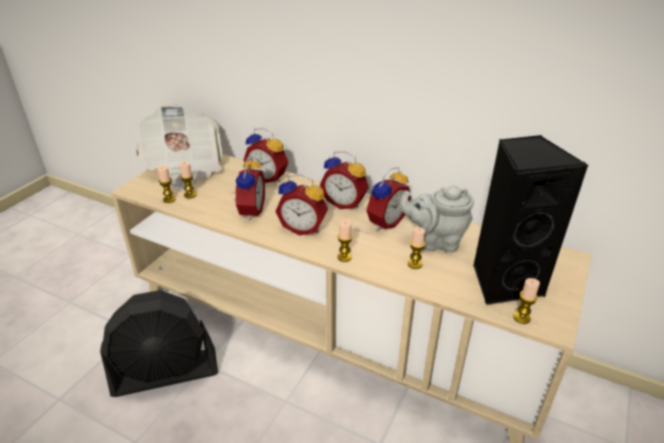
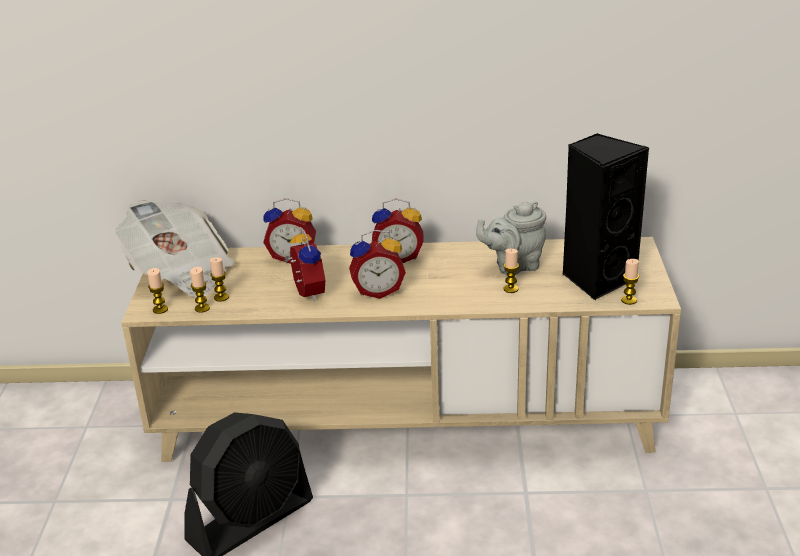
camera: 25 degrees left, 5 degrees down
candle [338,219,353,262] -> candle moved to [147,268,168,314]
alarm clock [366,167,411,231] -> none

